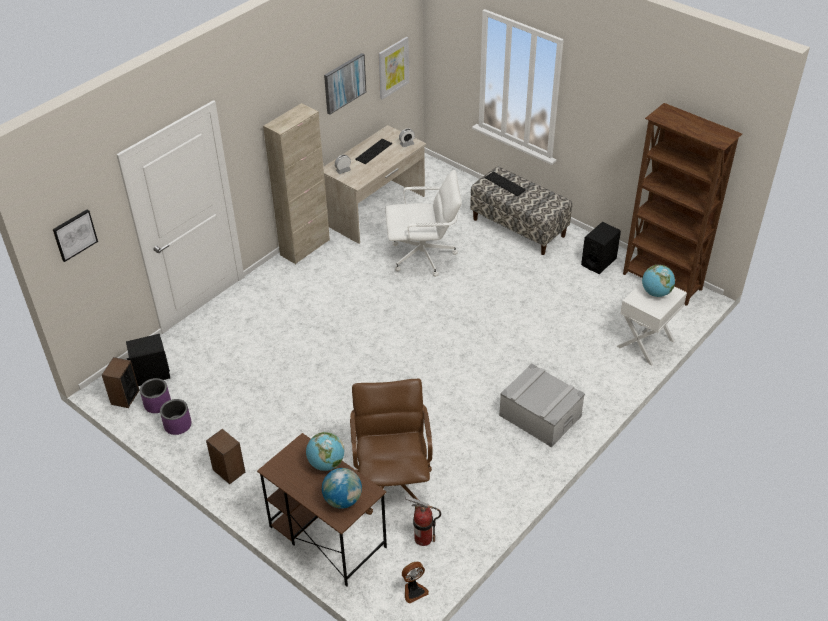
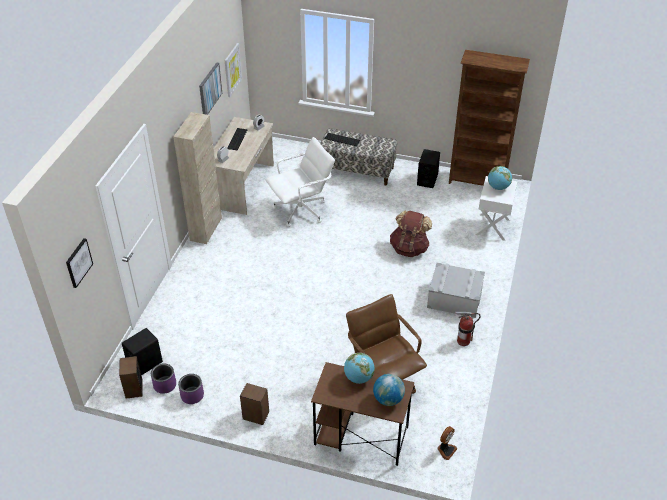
camera: 25 degrees left, 0 degrees up
fire extinguisher [405,496,441,546] -> fire extinguisher moved to [455,312,481,346]
none -> brown backpack [390,210,432,257]

